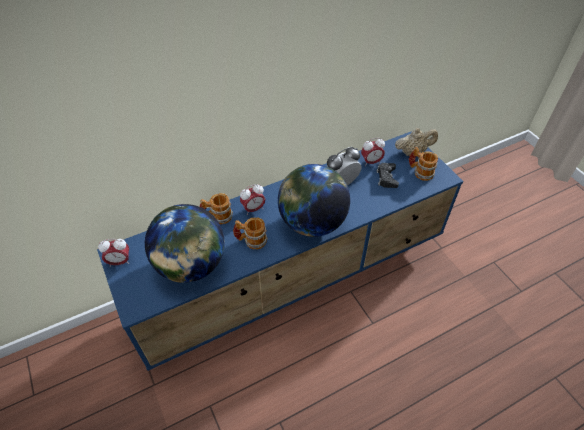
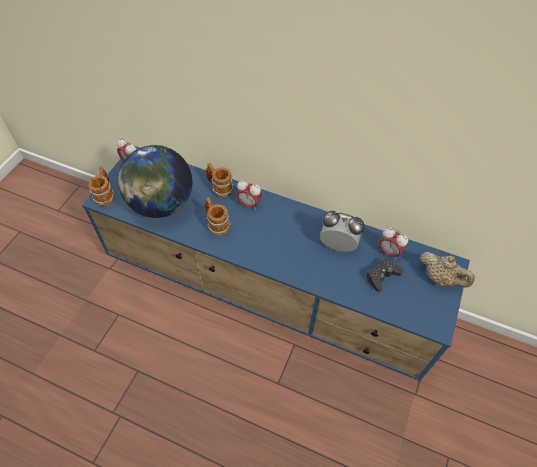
camera: 50 degrees right, 5 degrees up
globe [278,164,350,237] -> none
mug [409,147,438,181] -> mug moved to [88,167,115,206]

